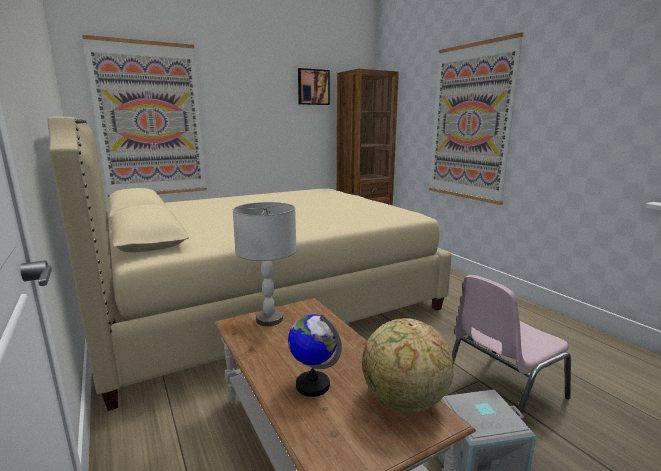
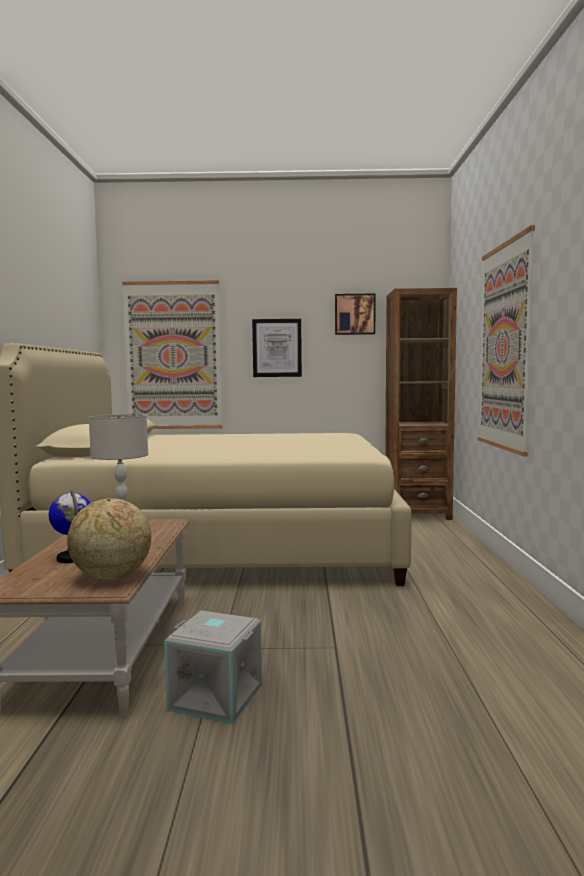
camera: 30 degrees right, 10 degrees down
pink chair [452,275,571,416] -> none
none -> picture [252,319,302,377]

